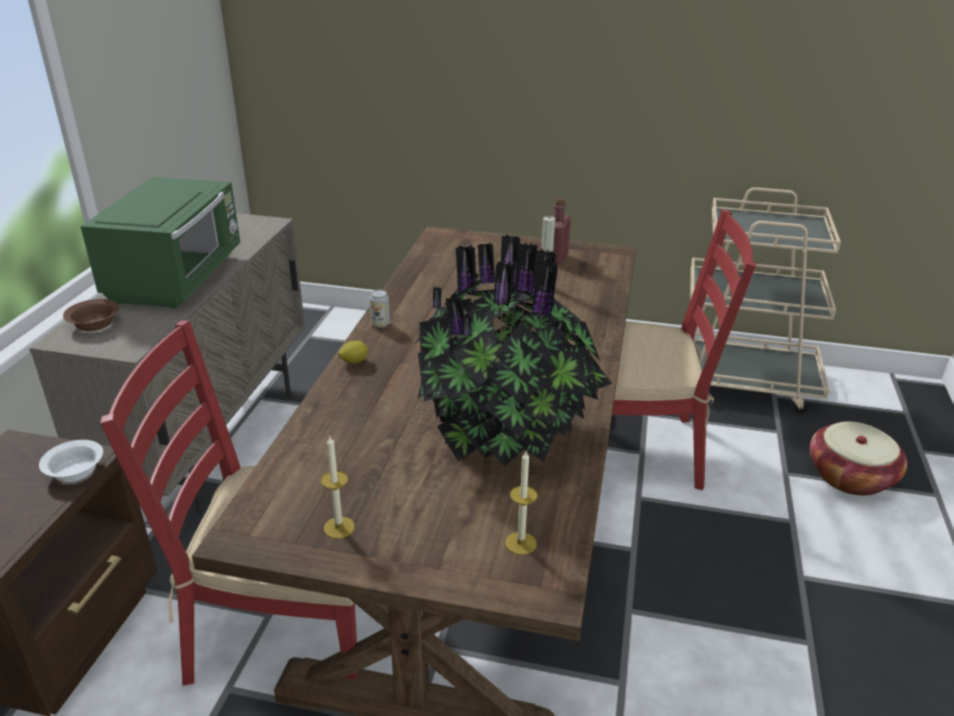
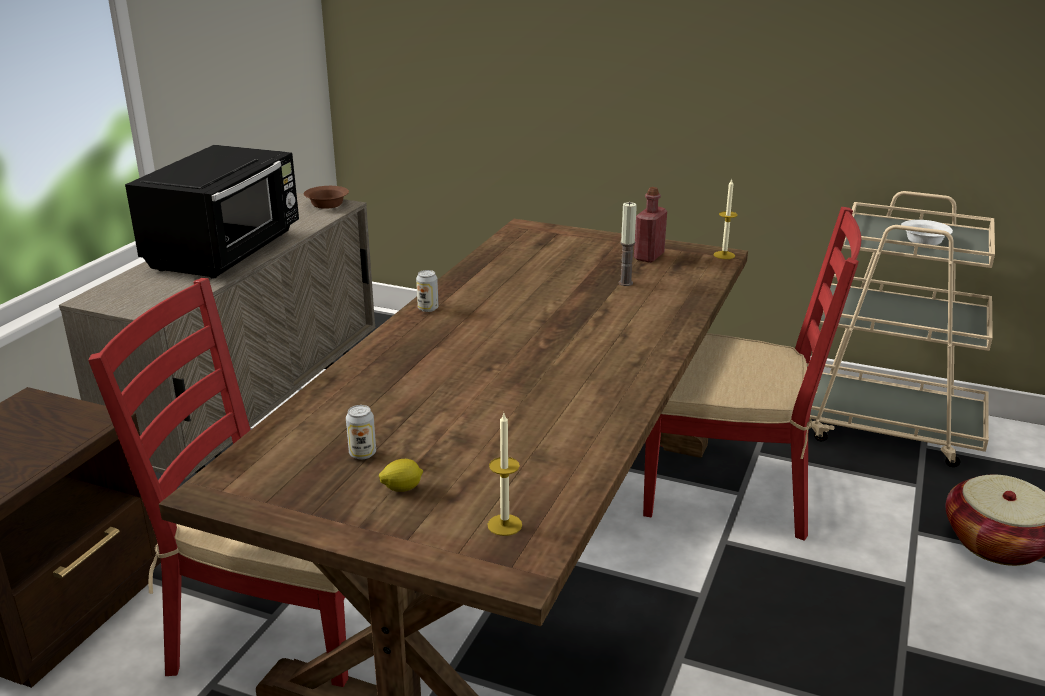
camera: 10 degrees right, 5 degrees down
white bowl [39,440,103,482] -> white bowl moved to [901,220,953,245]
brown bowl [63,299,119,331] -> brown bowl moved to [304,186,349,209]
green microwave [80,177,240,309] -> black microwave [125,145,299,279]
candle [321,436,355,539] -> candle moved to [714,179,738,259]
lemon [338,340,368,364] -> lemon moved to [379,459,423,492]
potted plant [414,234,612,467] -> none
none -> can [346,405,376,460]

